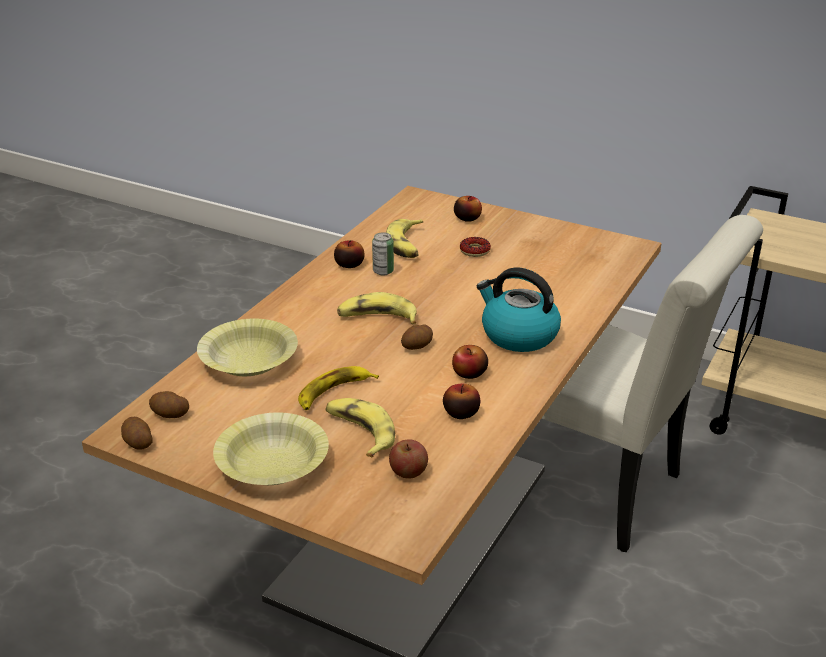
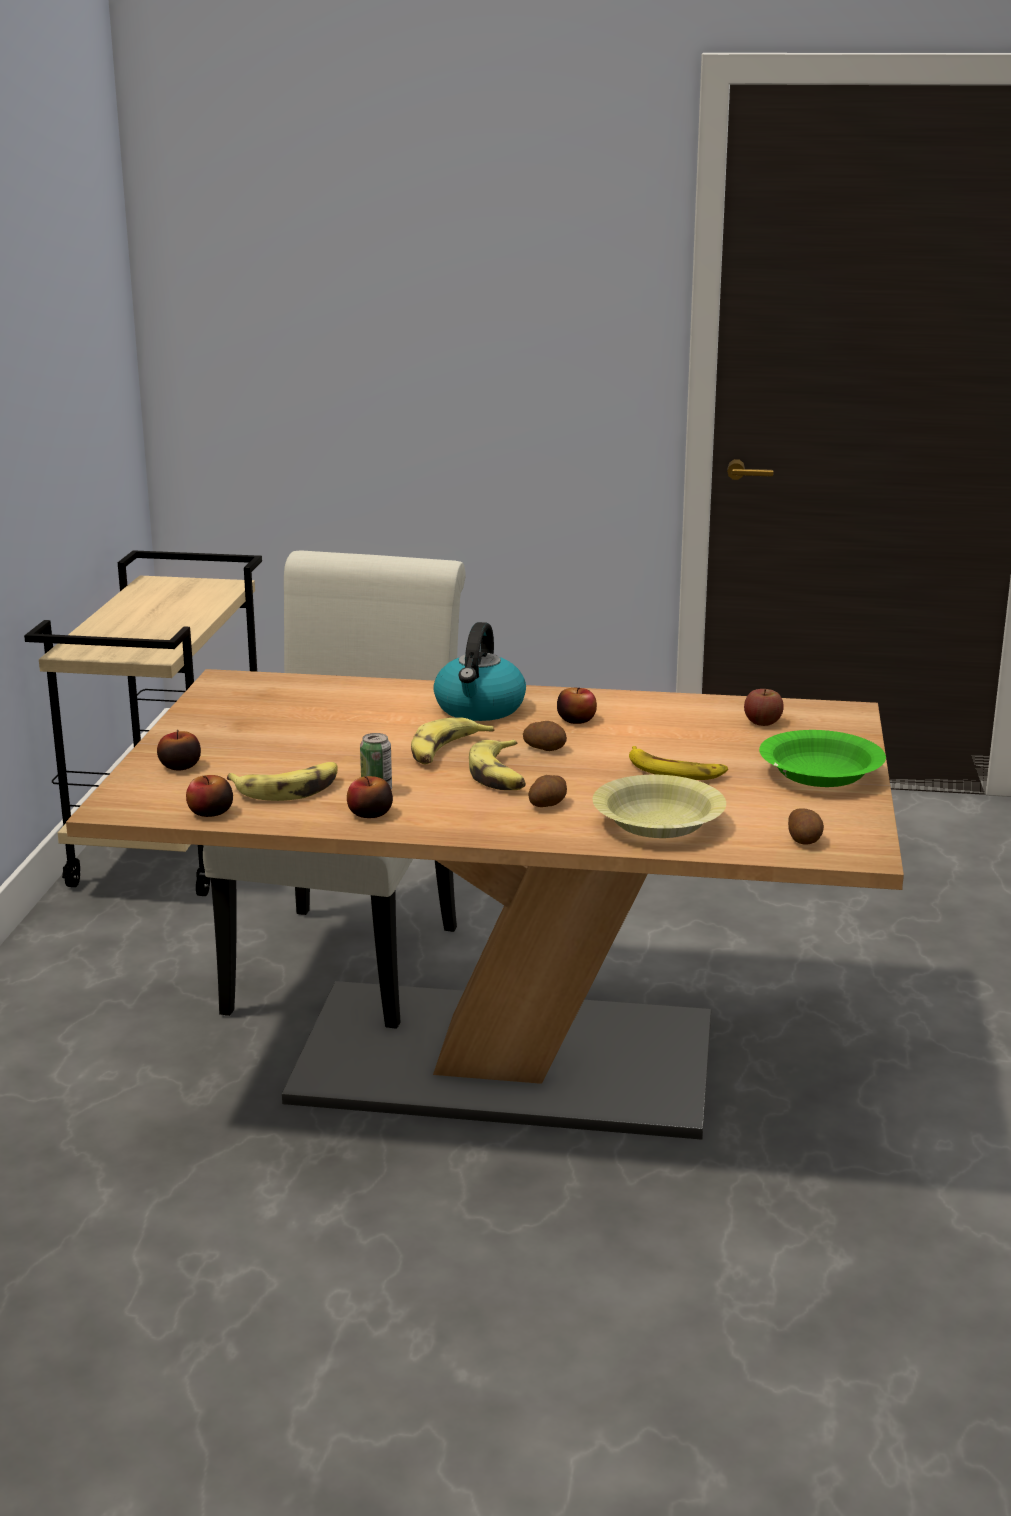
camera: 110 degrees left, 10 degrees down
potato [121,417,153,450] -> potato moved to [528,775,567,807]
yellow bowl [213,412,329,485] -> green bowl [759,730,886,787]
banana [325,398,395,457] -> banana moved to [411,717,495,764]
apple [443,383,480,419] -> apple moved to [186,775,233,817]
donut [460,237,491,257] -> none

